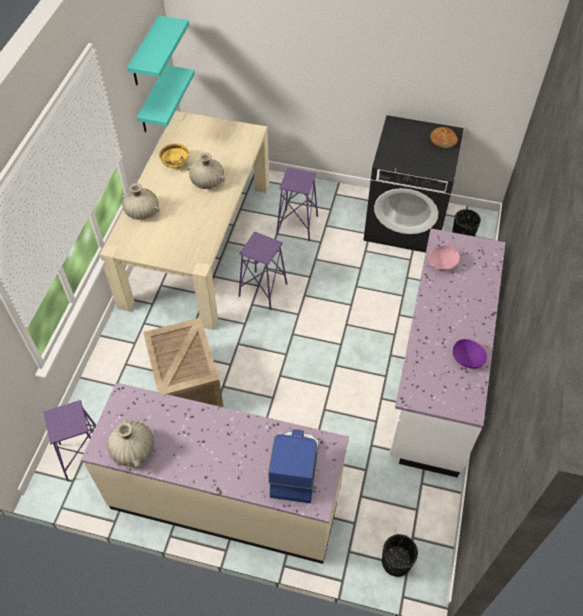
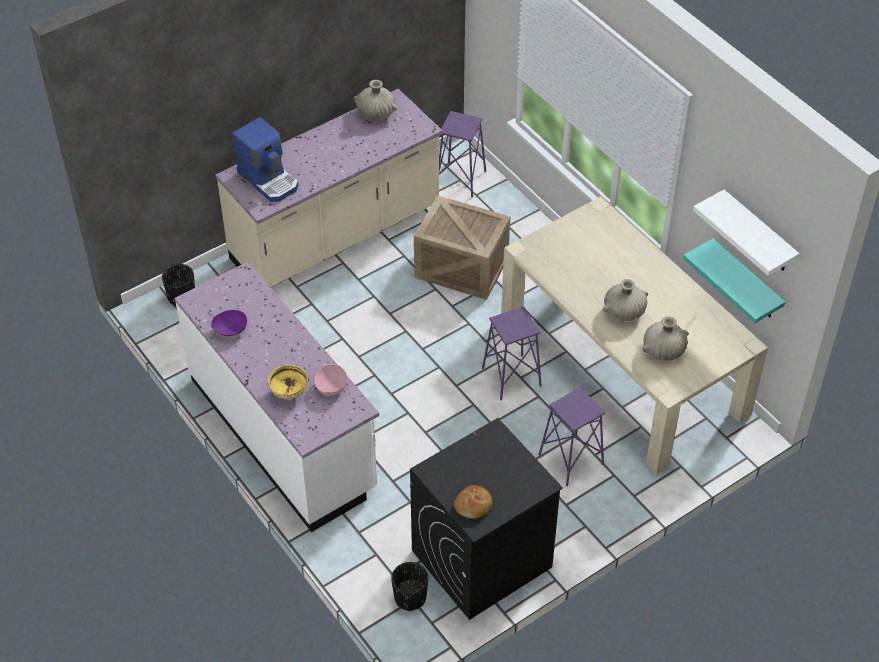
camera: 130 degrees right, 5 degrees down
beige vase [122,183,160,220] -> beige vase moved to [642,316,689,361]
turquoise shelf [127,16,189,85] -> white shelf [693,190,800,276]
yellow bowl [159,143,189,169] -> yellow bowl moved to [268,365,308,400]

